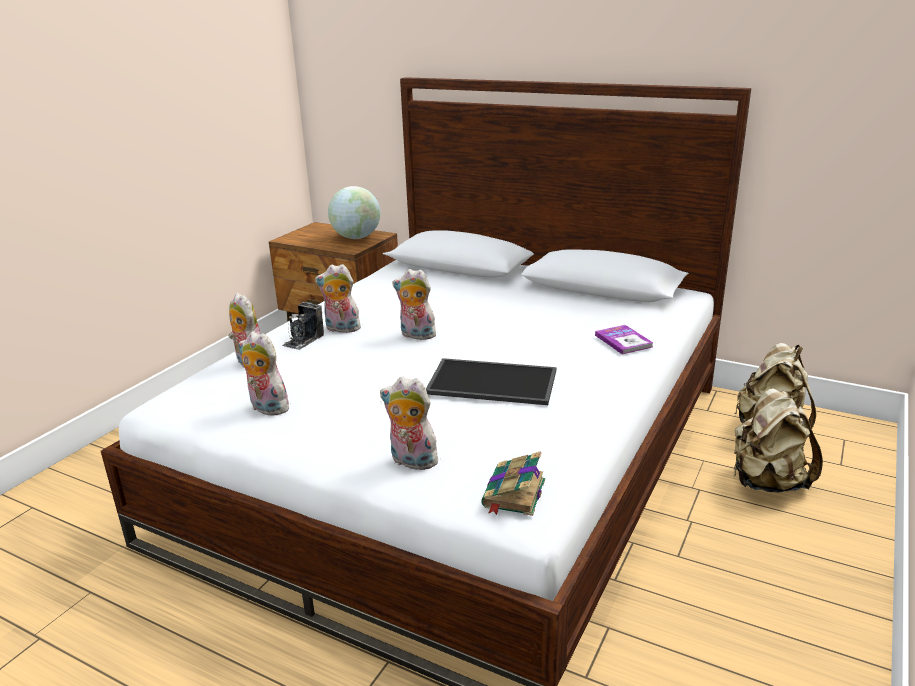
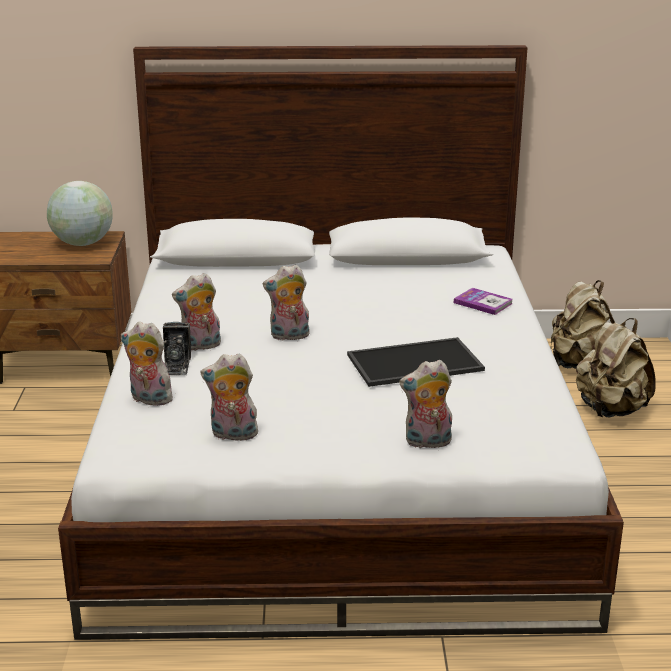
camera: 30 degrees left, 0 degrees up
book [481,451,545,516] -> none

